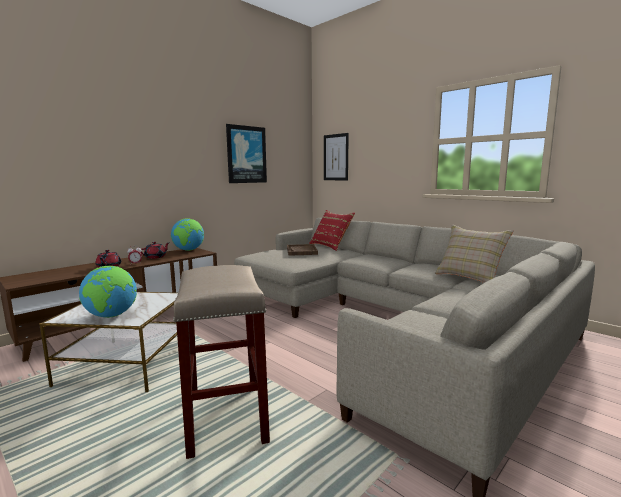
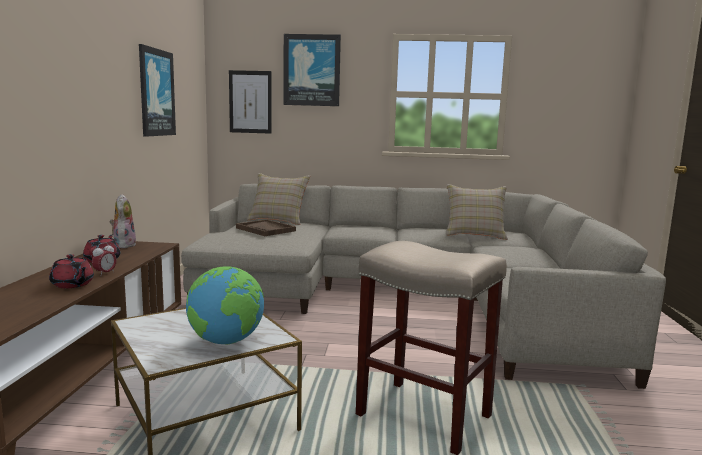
camera: 40 degrees left, 0 degrees up
globe [171,218,204,251] -> plush toy [110,194,136,248]
red pillow [309,210,355,251] -> beige pillow [247,173,310,225]
none -> picture [283,34,341,106]

